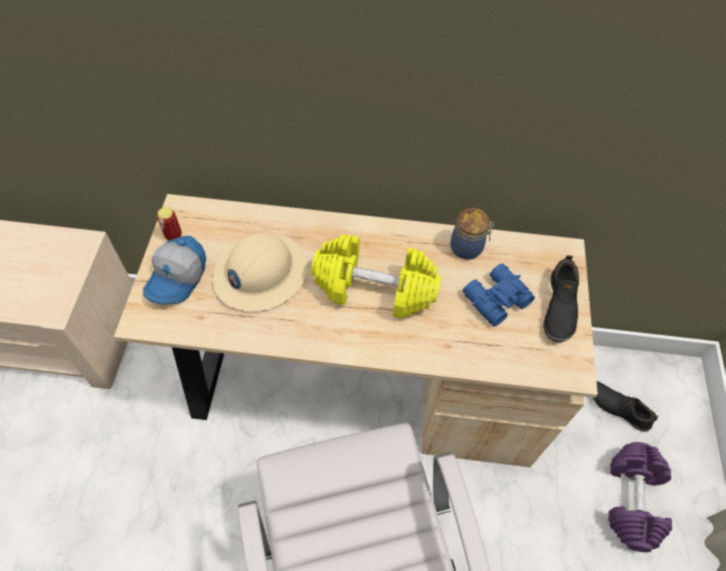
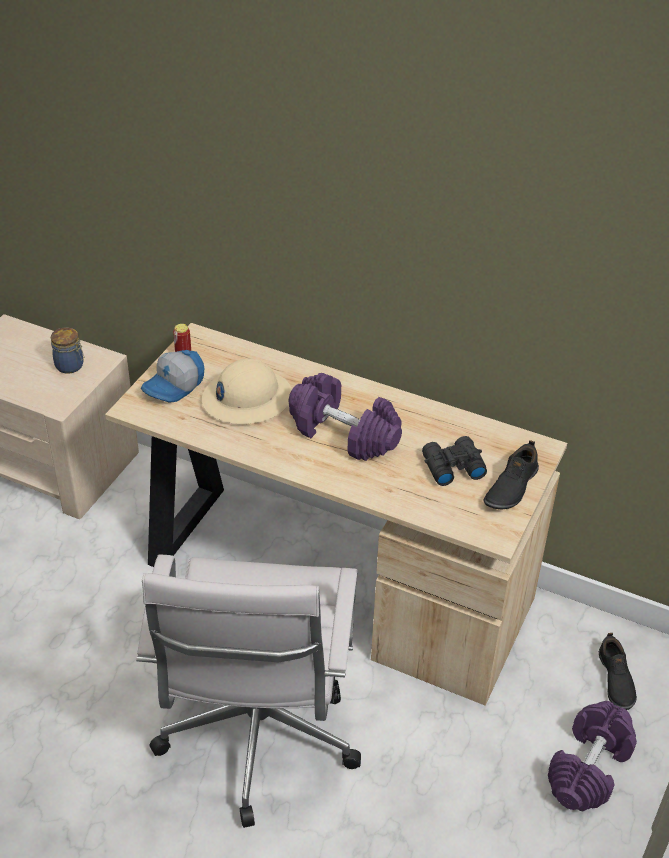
camera: 20 degrees right, 15 degrees down
yellow dumbbell [311,235,441,318] -> purple dumbbell [288,373,402,461]
jar [450,208,494,260] -> jar moved to [51,327,84,374]
blue binoculars [463,264,535,326] -> black binoculars [422,436,487,486]
black shoe [592,381,658,432] -> black shoe turned 150 degrees counterclockwise [599,633,637,710]

